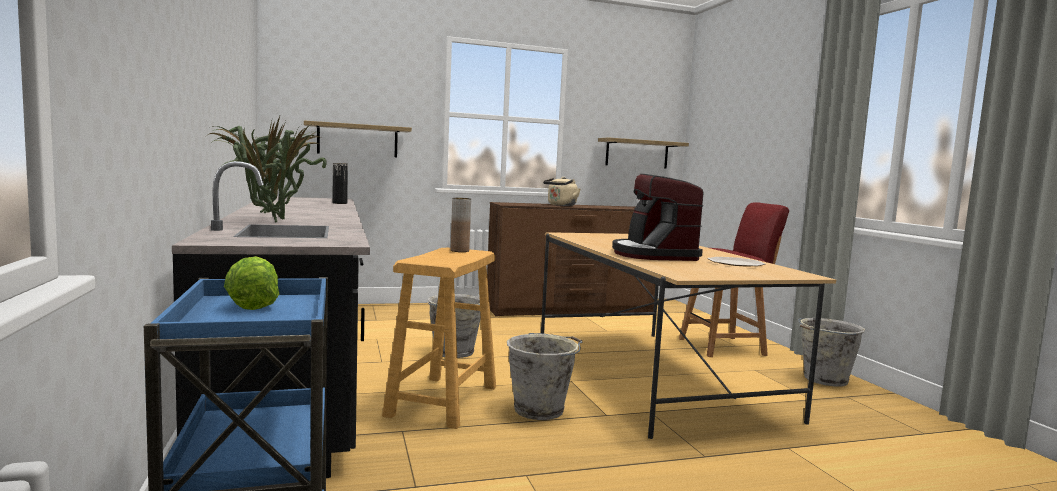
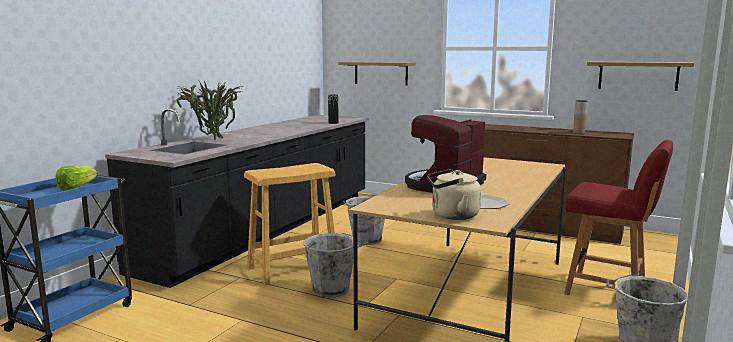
camera: 45 degrees right, 5 degrees up
brown vase [451,198,471,252] -> brown vase moved to [573,100,588,134]
beige kettle [543,177,581,206] -> beige kettle moved to [427,169,481,220]

